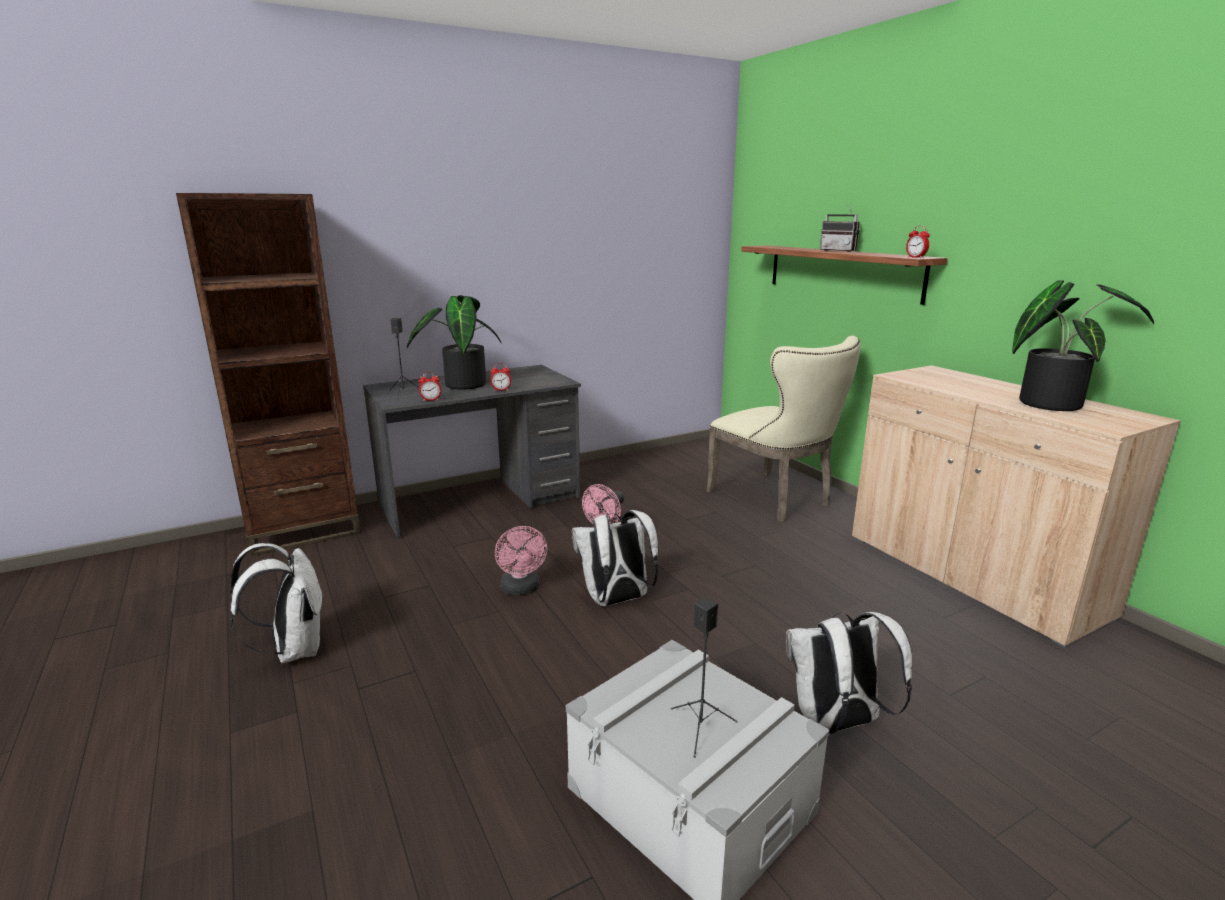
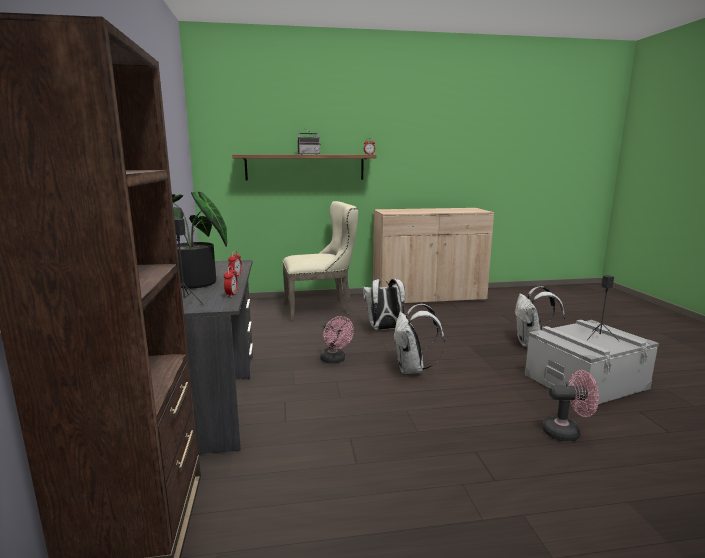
camera: 70 degrees left, 5 degrees down
white backpack [229,543,324,663] -> white backpack moved to [363,279,405,330]
pink fan [495,526,547,595] -> pink fan moved to [542,370,599,441]
potted plant [1012,280,1154,411] -> none

